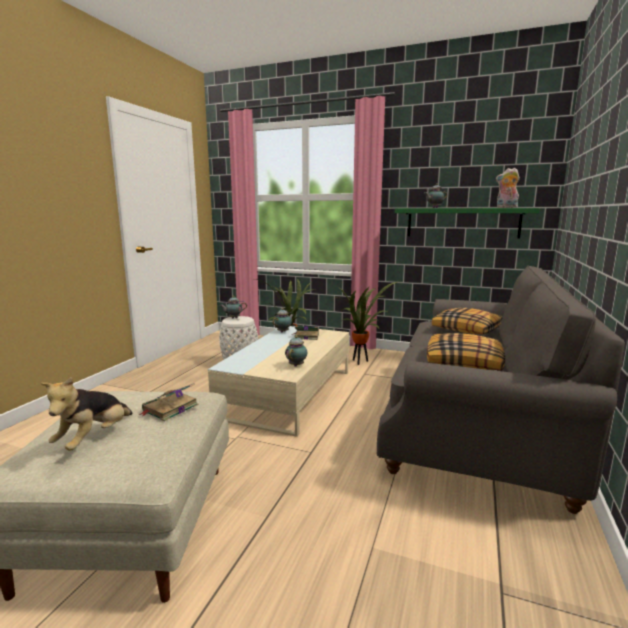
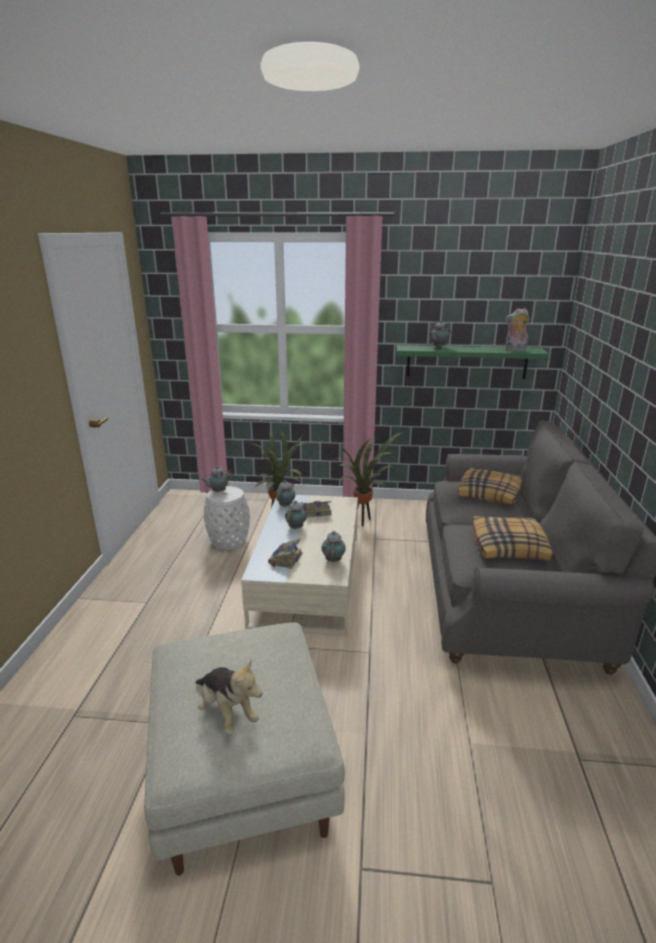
camera: 15 degrees left, 10 degrees up
plush toy [40,377,133,451] -> plush toy turned 45 degrees counterclockwise [195,660,262,734]
book [139,383,198,421] -> book moved to [268,539,303,569]
none -> teapot [285,500,307,529]

